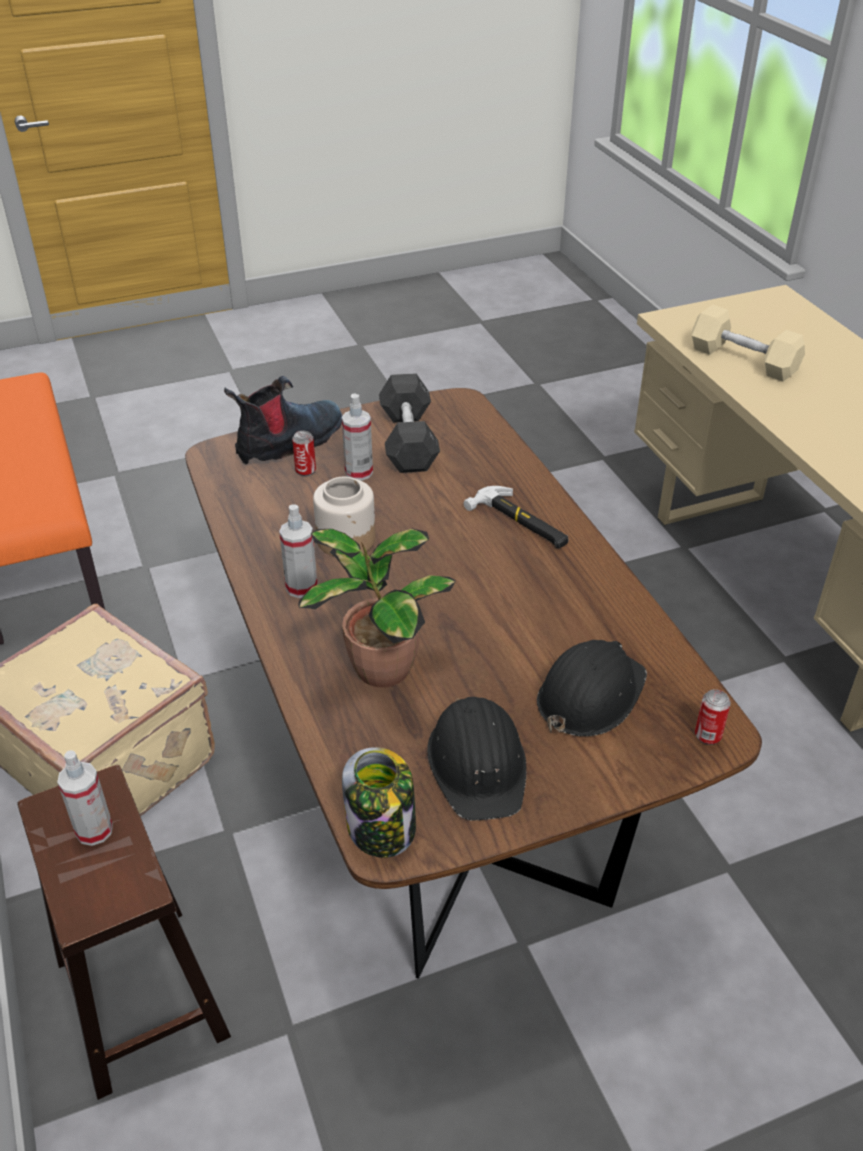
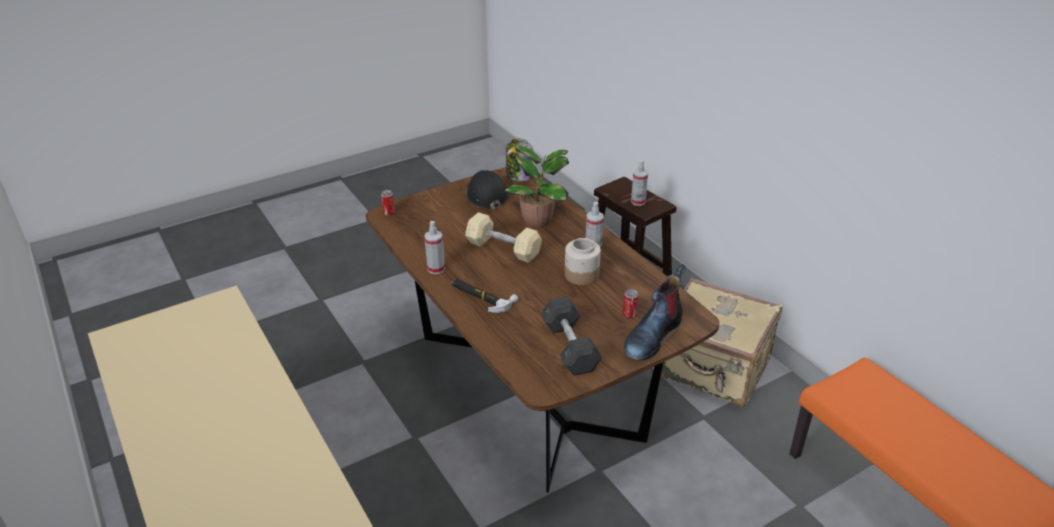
camera: 170 degrees right, 5 degrees down
spray bottle [342,393,373,481] -> spray bottle moved to [424,221,445,274]
black hard hat [537,640,647,736] -> none
beige dumbbell [691,305,805,382] -> beige dumbbell moved to [465,212,542,263]

